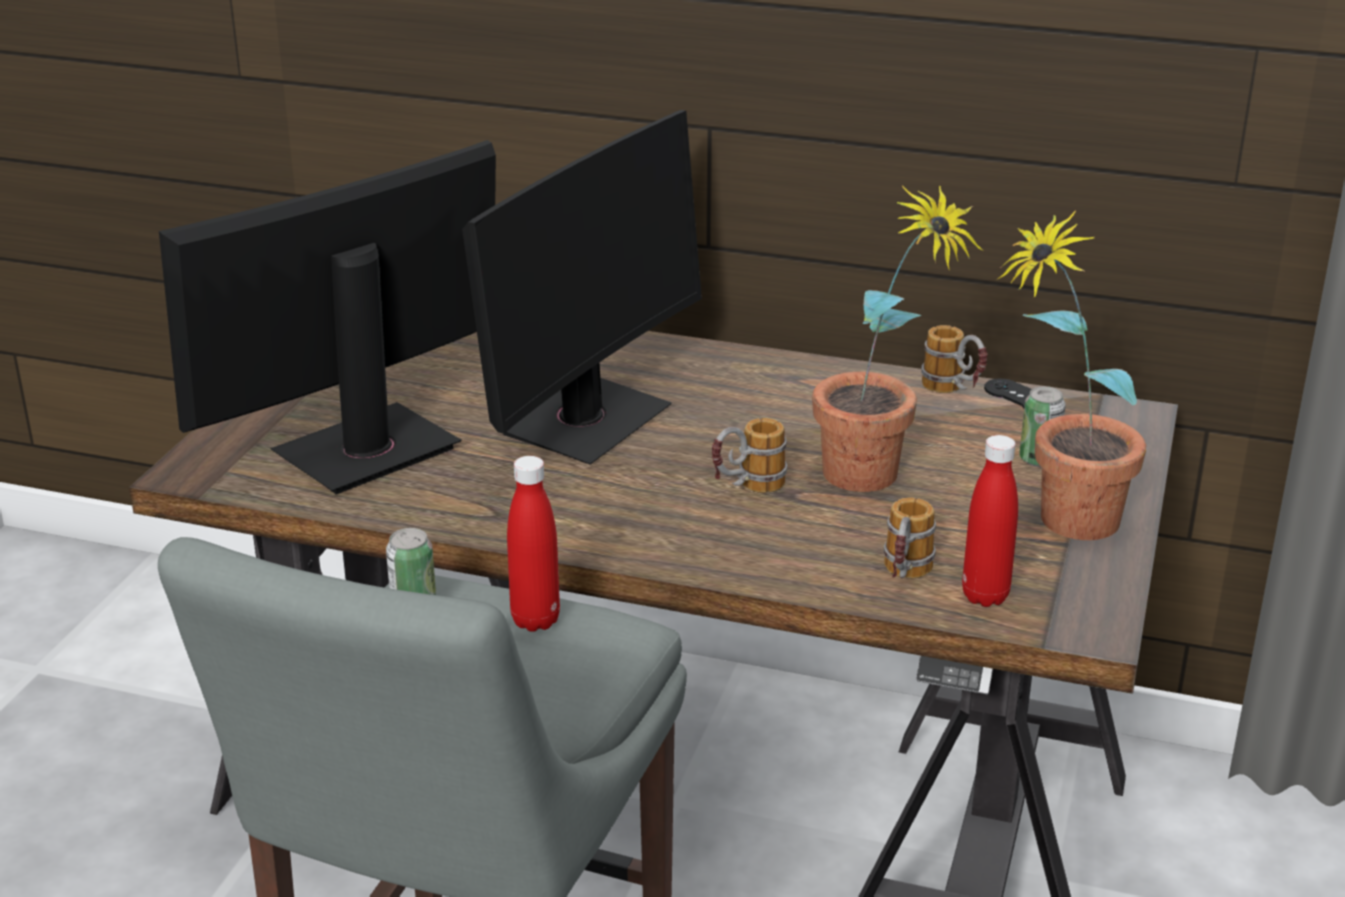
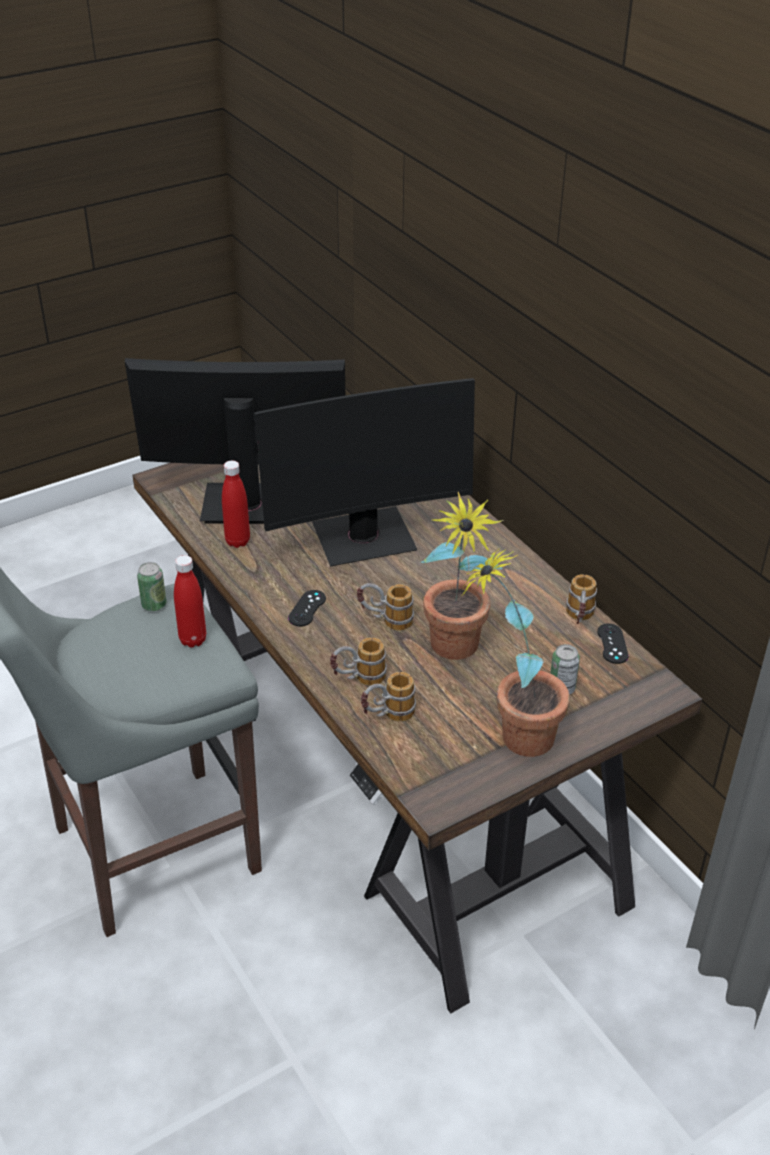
camera: 40 degrees right, 10 degrees up
red bottle [962,435,1018,607] -> red bottle moved to [222,461,250,548]
none -> black game controller [288,590,326,626]
none -> mug [330,637,387,686]

